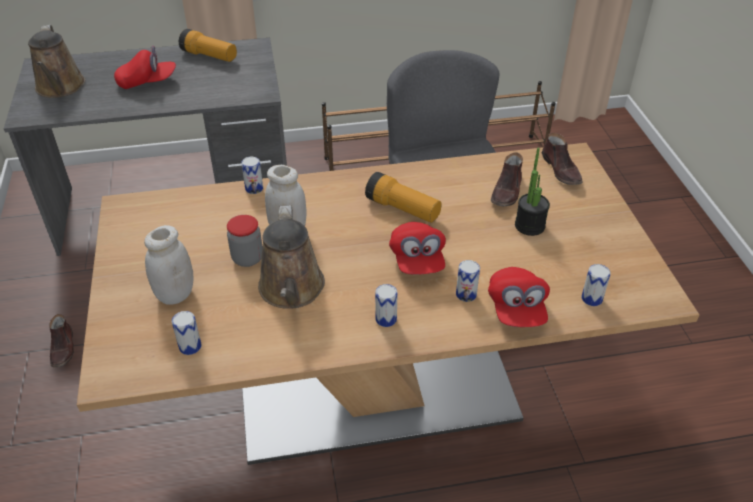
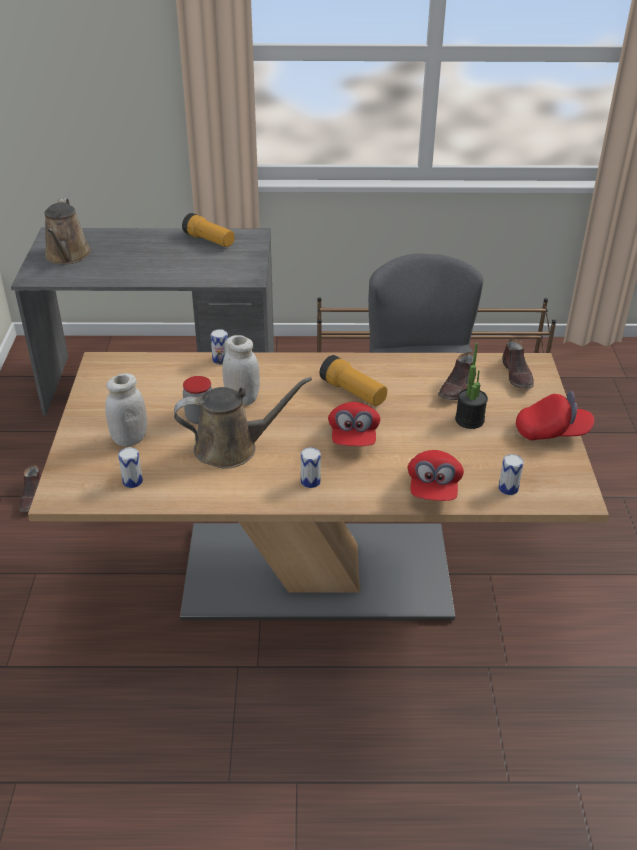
camera: 10 degrees right, 5 degrees down
red cap [114,45,176,89] -> red cap moved to [516,391,595,440]
brown watering can [258,205,325,309] -> brown watering can turned 105 degrees counterclockwise [174,377,312,469]
can [456,260,480,302] -> none

